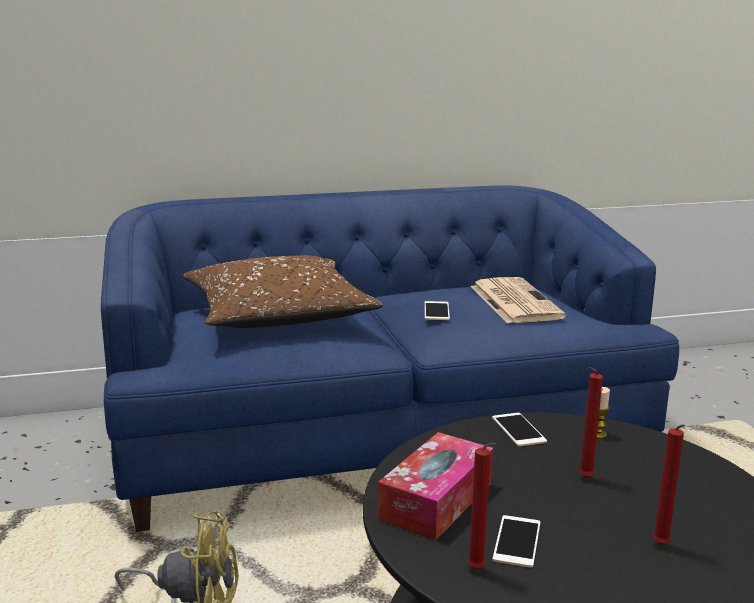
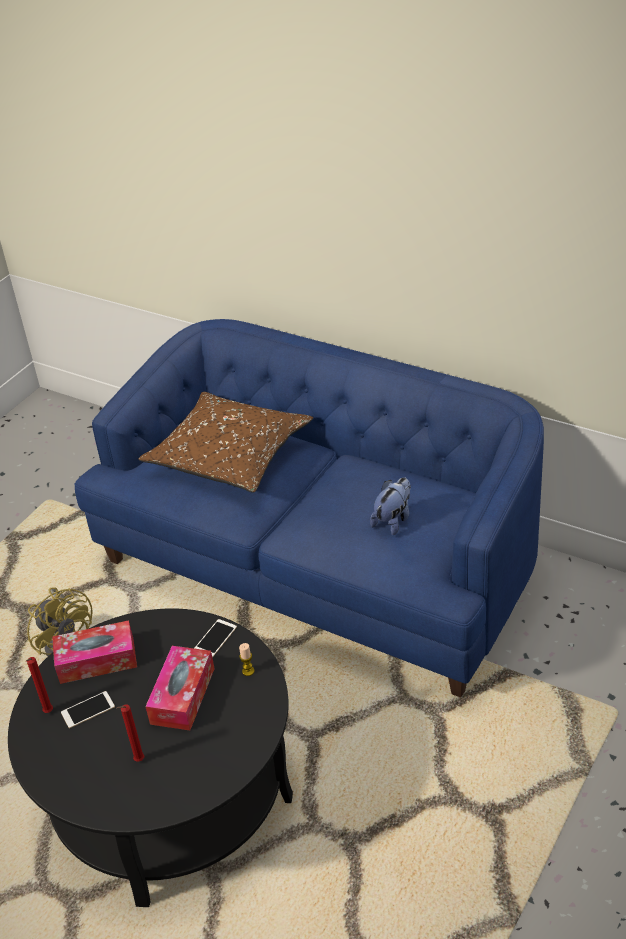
camera: 50 degrees right, 20 degrees up
phone [425,301,450,320] -> none
newspaper [470,277,566,323] -> plush toy [370,477,411,535]
red candle [579,367,603,478] -> tissue box [145,646,215,730]

